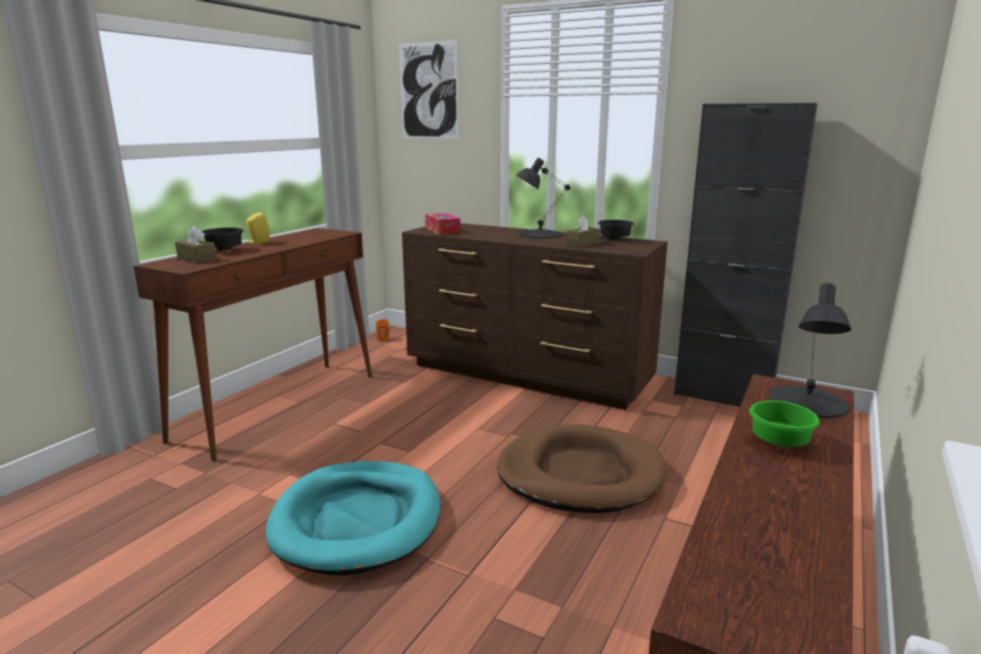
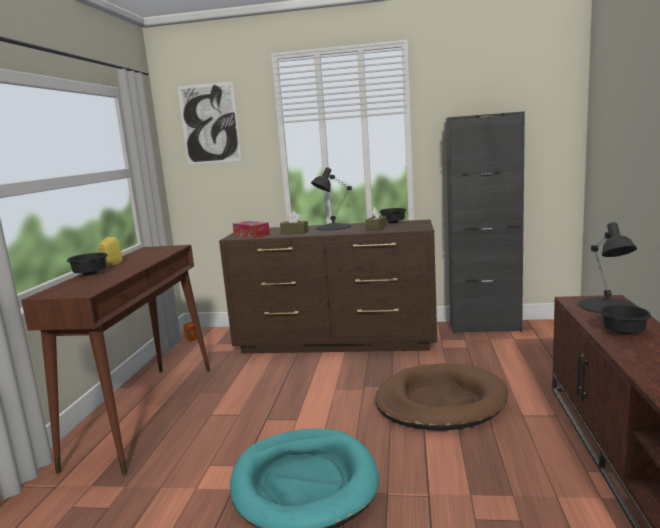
camera: 20 degrees left, 5 degrees down
brown tissue box [175,226,217,263] -> brown tissue box moved to [280,211,309,234]
green bowl [749,401,820,447] -> black bowl [600,305,651,334]

